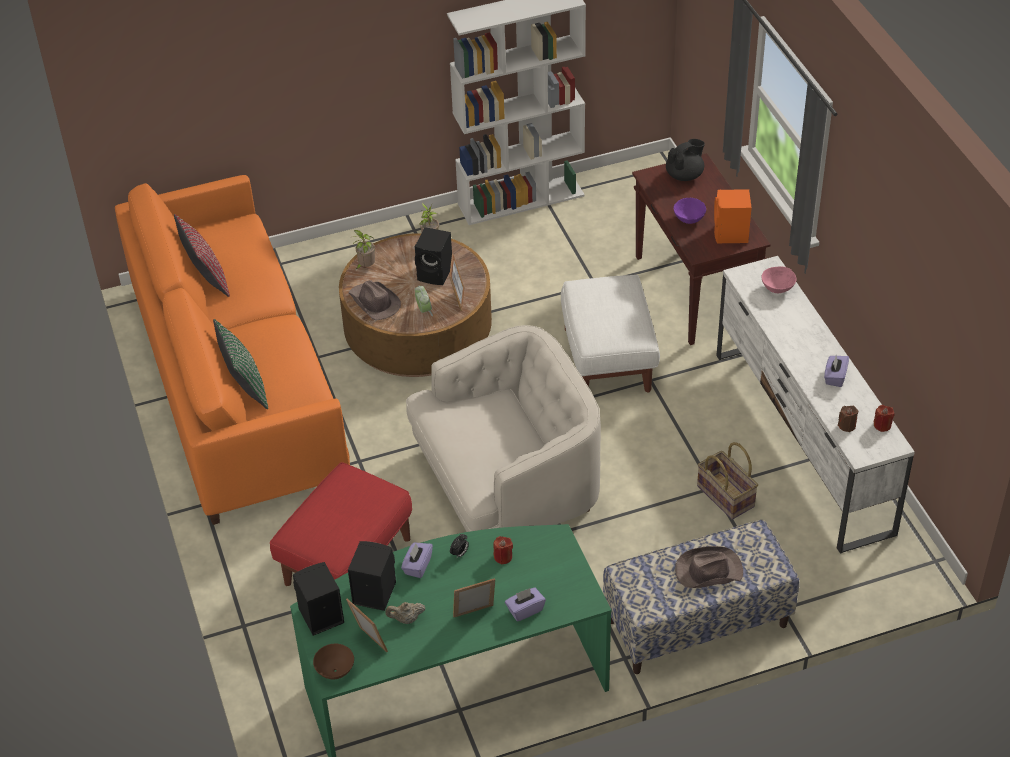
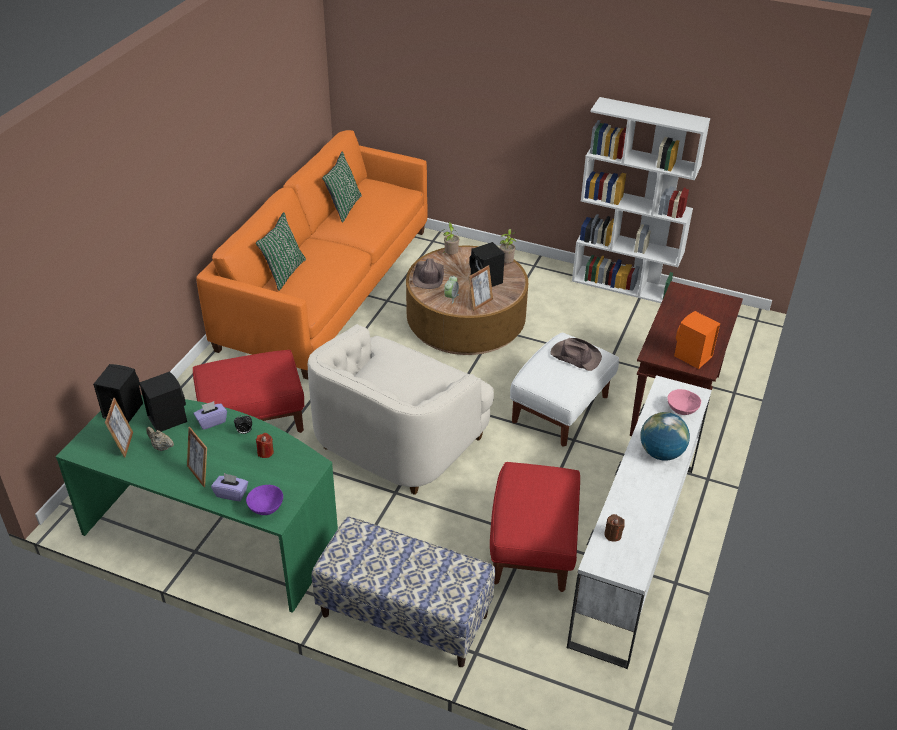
camera: 40 degrees right, 5 degrees down
red pillow [174,214,230,297] -> green pillow [322,151,362,223]
brown bowl [313,644,354,679] -> none
white armchair [406,325,601,532] -> white armchair turned 105 degrees clockwise [308,324,494,495]
picture frame [453,578,495,617] -> picture frame turned 150 degrees counterclockwise [187,427,207,487]
black teapot [666,139,705,181] -> none
purple bowl [673,198,706,224] -> purple bowl moved to [246,485,283,515]
brown hat [675,546,743,588] -> brown hat moved to [551,338,602,371]
basket [697,442,758,520] -> red ottoman [490,462,580,592]
purple tissue box [824,355,849,387] -> none
red candle [873,405,895,432] -> none
none -> globe [640,412,690,461]

